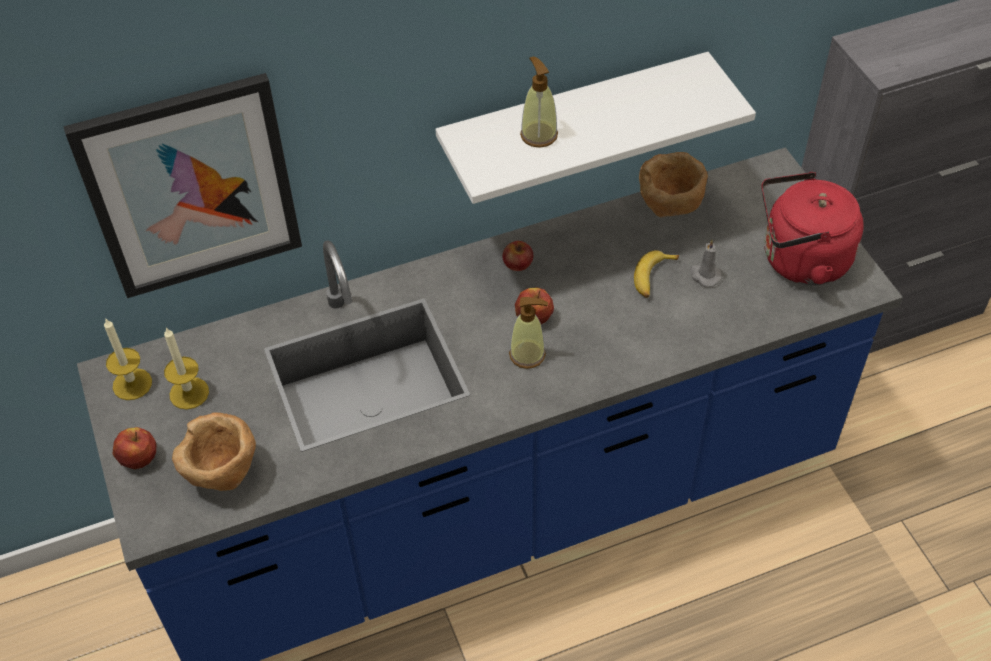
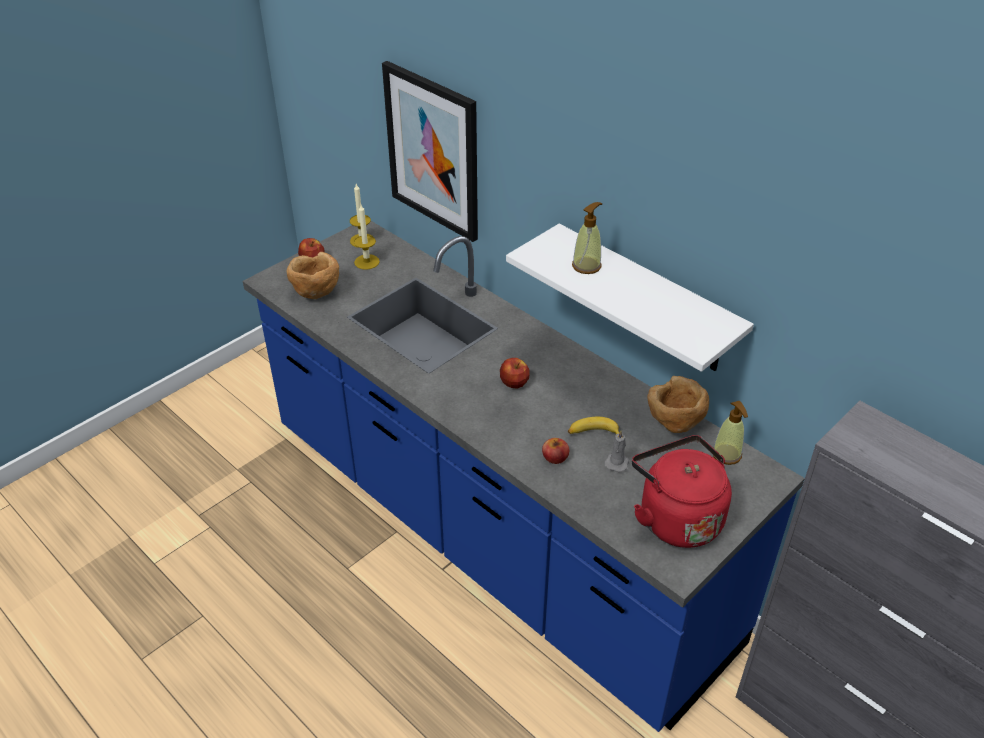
camera: 65 degrees right, 10 degrees down
apple [502,241,533,271] -> apple moved to [542,438,569,464]
soap dispenser [509,297,548,369] -> soap dispenser moved to [713,401,748,465]

